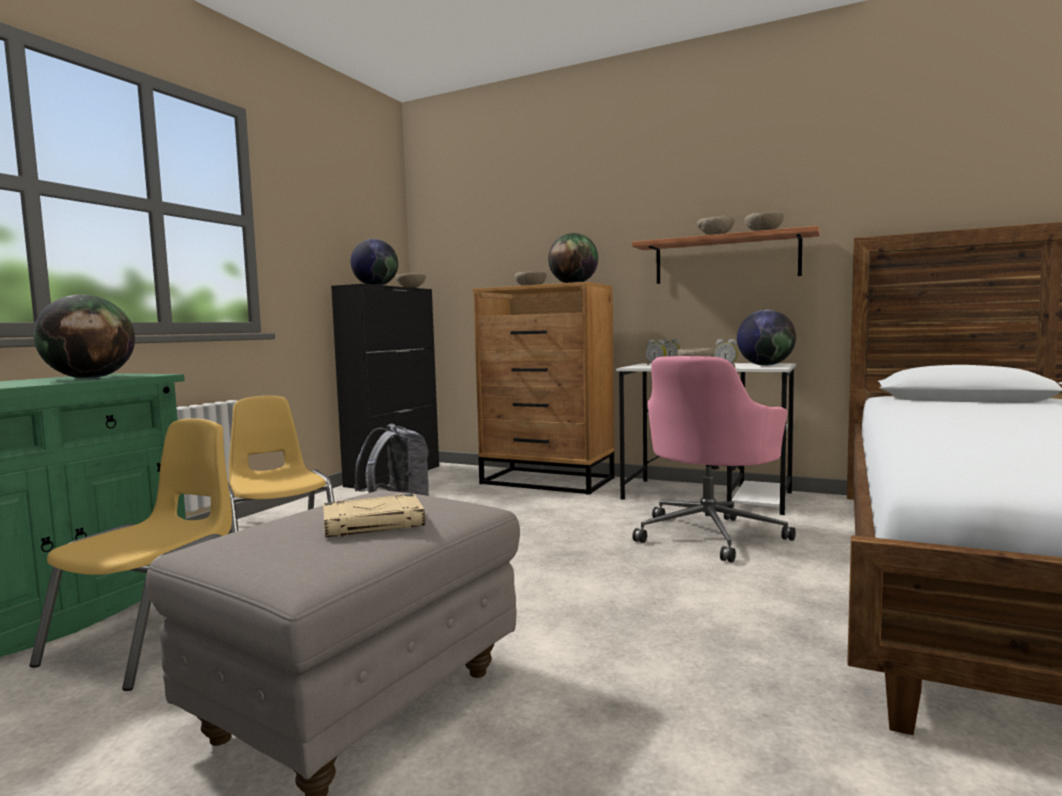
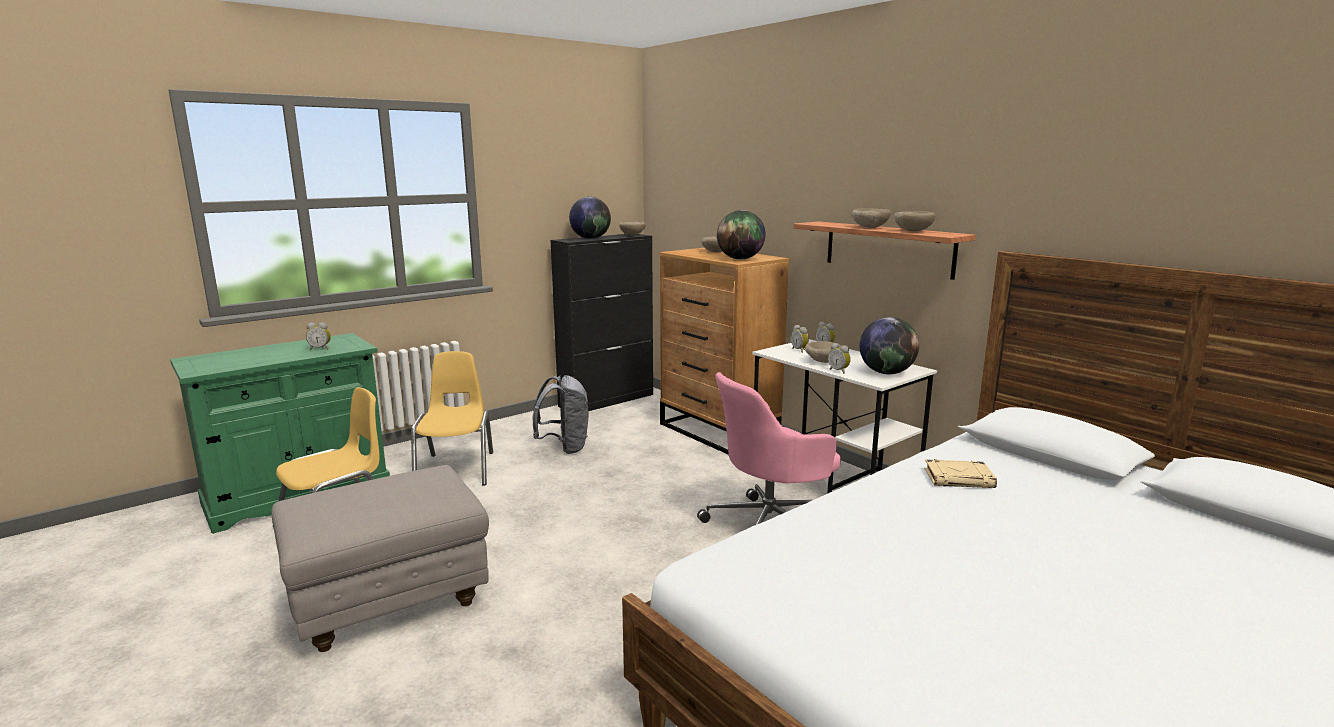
camera: 25 degrees right, 10 degrees up
globe [33,294,135,379] -> alarm clock [306,322,331,350]
beige book [323,494,425,537] -> beige book moved to [924,459,997,488]

